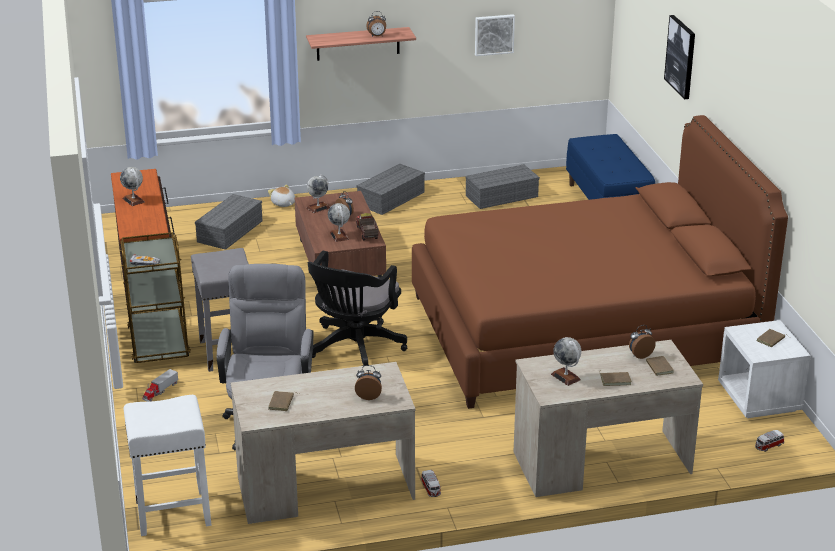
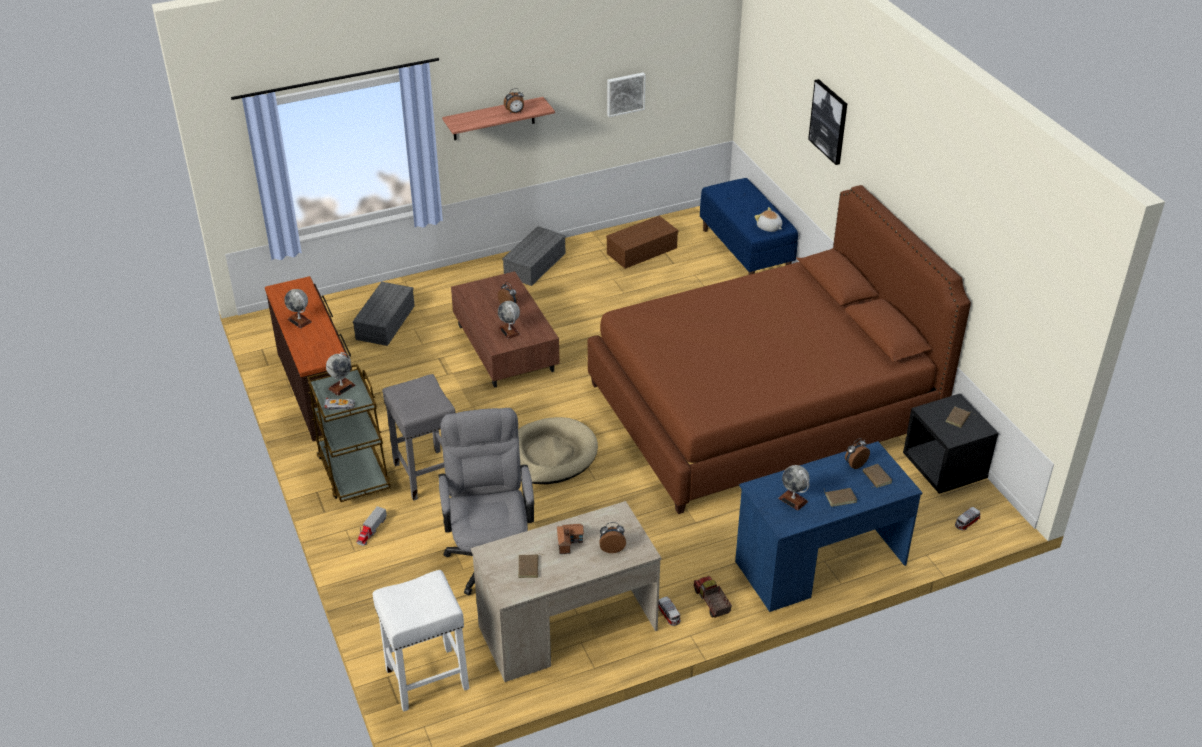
camera: 10 degrees left, 10 degrees up
plush toy [268,184,295,207] -> plush toy moved to [754,207,782,232]
globe [307,175,330,213] -> globe moved to [326,352,356,396]
black office chair [307,251,407,366] -> beige dog bed [518,417,598,484]
toy truck [356,213,379,240] -> toy truck moved to [693,576,732,618]
grey storage box [465,164,540,209] -> brown storage box [606,216,678,269]
beige desk [514,340,703,497] -> blue desk [735,441,923,612]
white nightstand [718,320,811,418] -> black nightstand [903,394,998,494]
none -> toy house [557,524,584,554]

